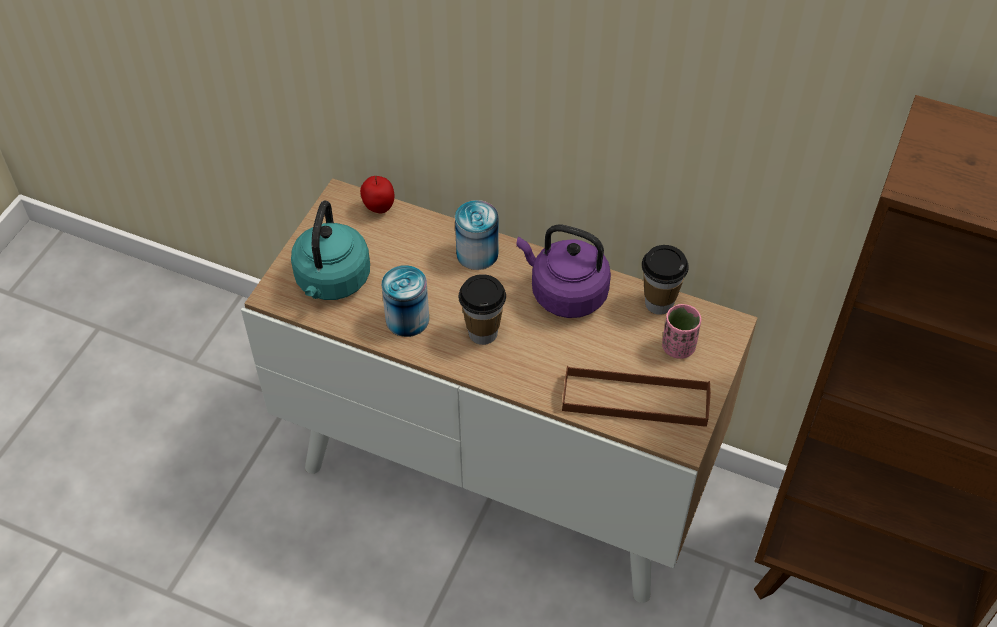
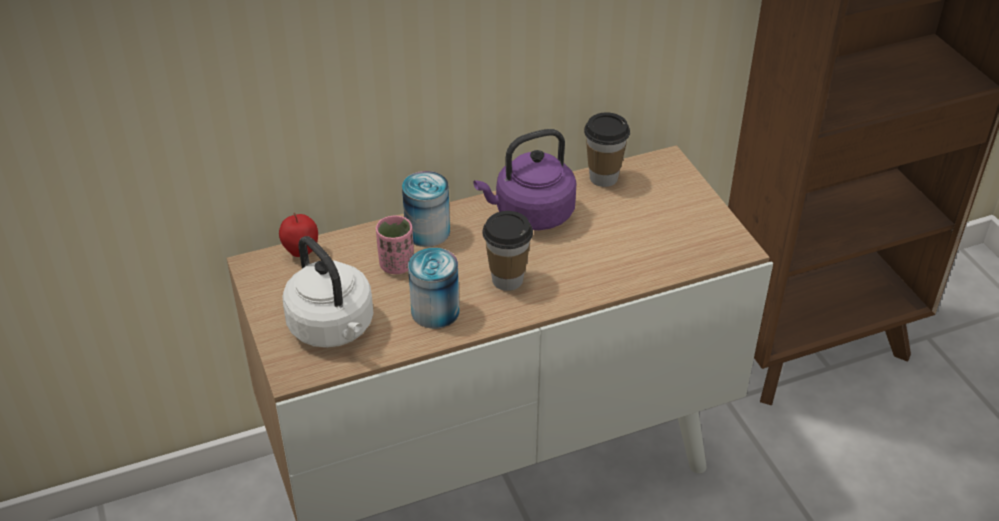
camera: 45 degrees left, 10 degrees down
turquoise kettle [291,201,370,300] -> white kettle [282,236,374,348]
brown tray [562,366,711,427] -> none
pink cup [662,304,701,359] -> pink cup moved to [376,215,414,274]

